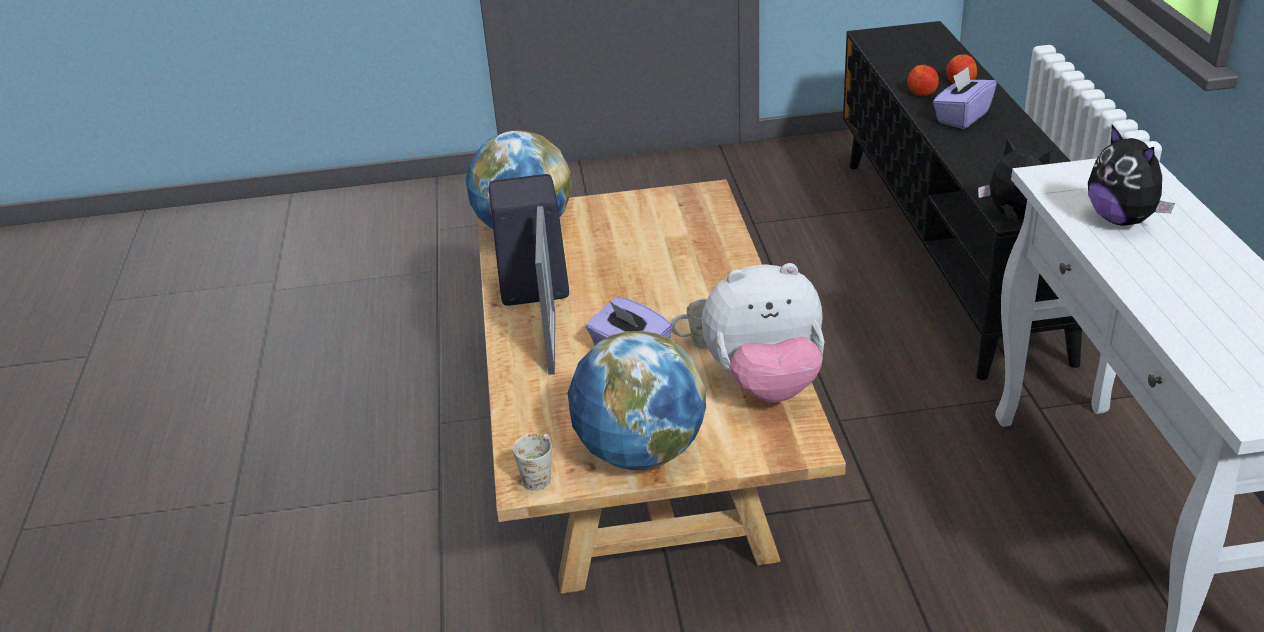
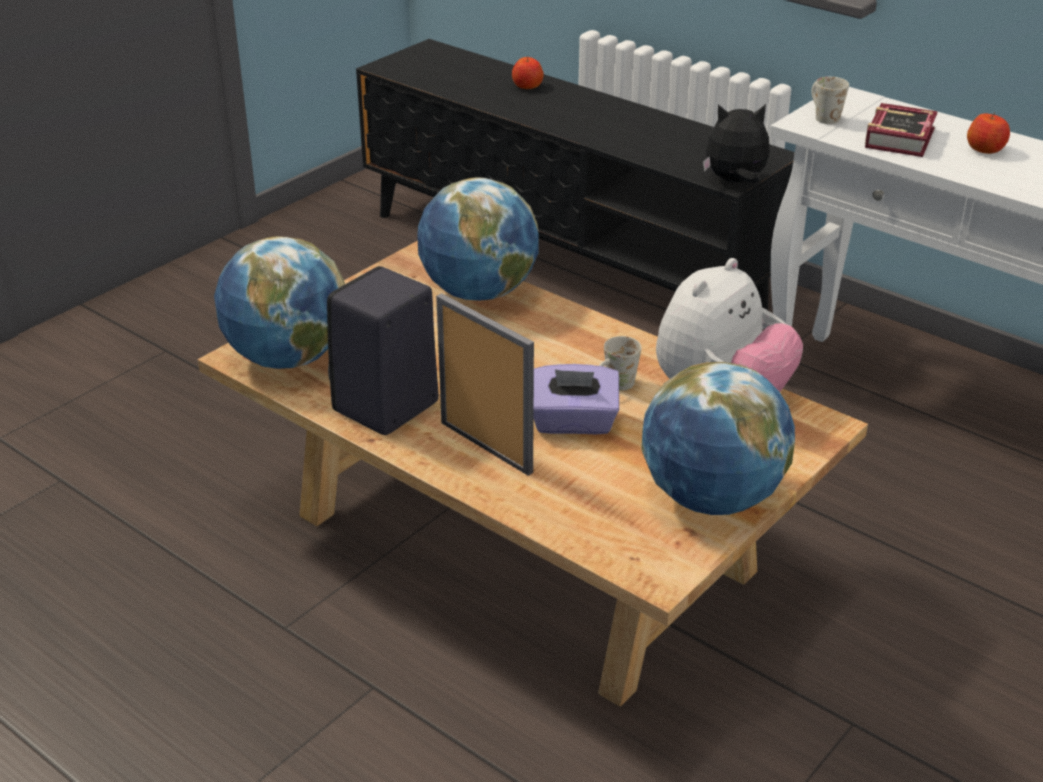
camera: 45 degrees left, 0 degrees up
white mug [513,434,552,491] -> white mug moved to [811,77,849,124]
apple [908,65,939,96] -> apple moved to [967,112,1010,154]
purple tissue box [933,67,997,129] -> none
plush toy [1088,125,1175,226] -> book [865,103,938,157]
none -> globe [417,177,539,301]

